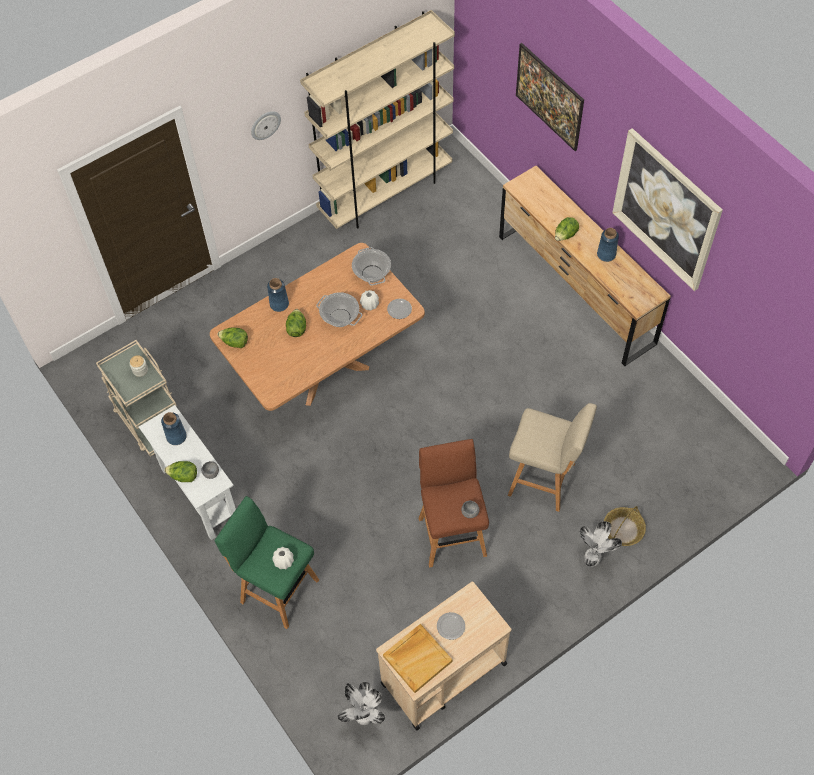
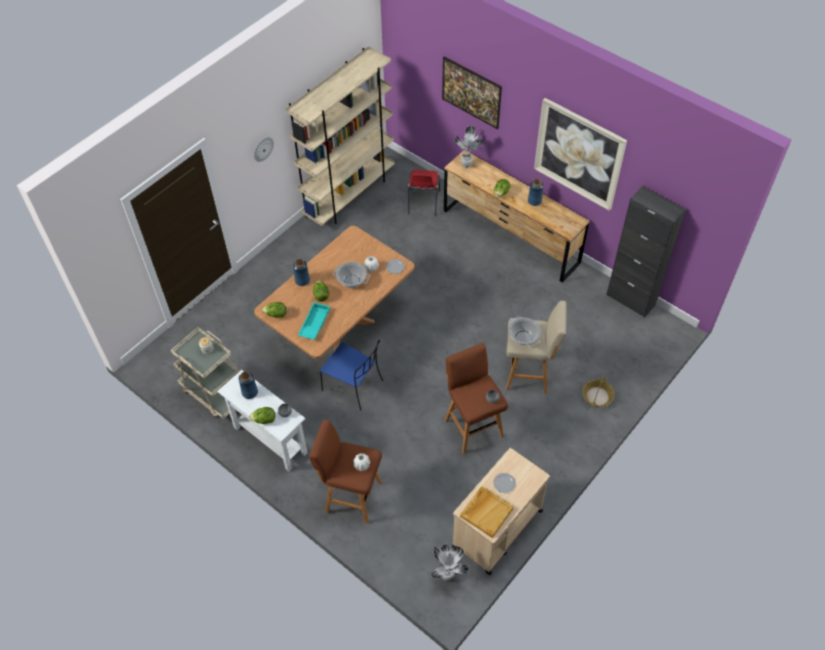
camera: 15 degrees left, 5 degrees down
green stool [215,496,319,629] -> brown stool [309,419,382,524]
cooking pot [352,247,391,286] -> cooking pot moved to [508,316,541,347]
potted plant [579,521,622,566] -> potted plant moved to [454,126,484,168]
none -> turquoise tray [298,302,330,340]
none -> blue chair [320,340,383,410]
none -> red chair [408,170,440,216]
none -> black cabinet [606,186,686,318]

